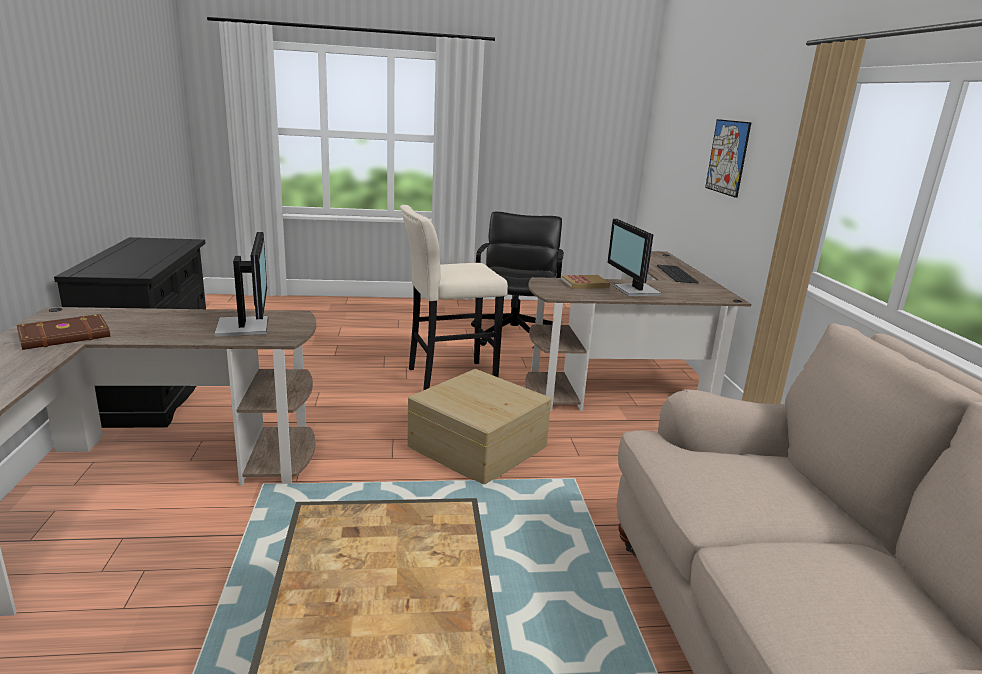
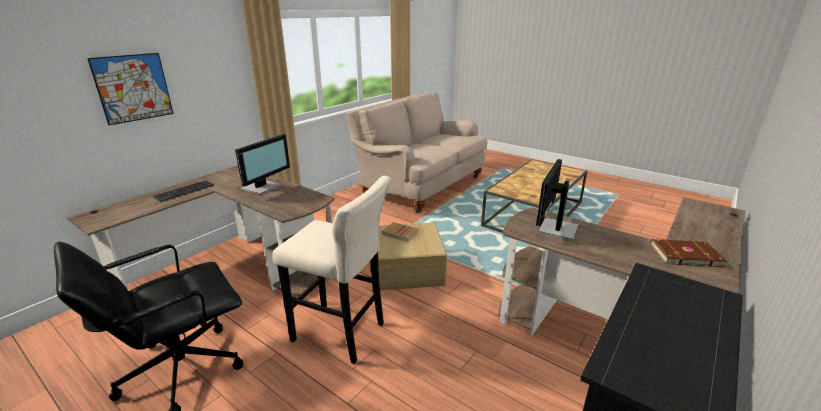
camera: 135 degrees left, 5 degrees up
book [561,275,610,289] -> book moved to [382,222,419,242]

